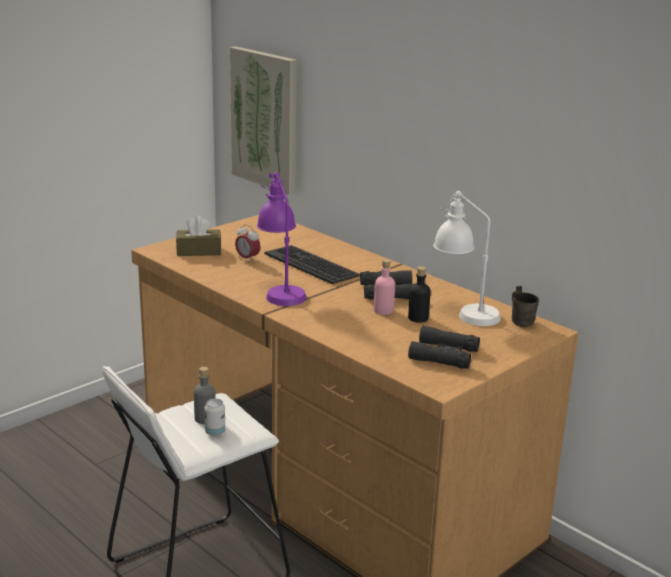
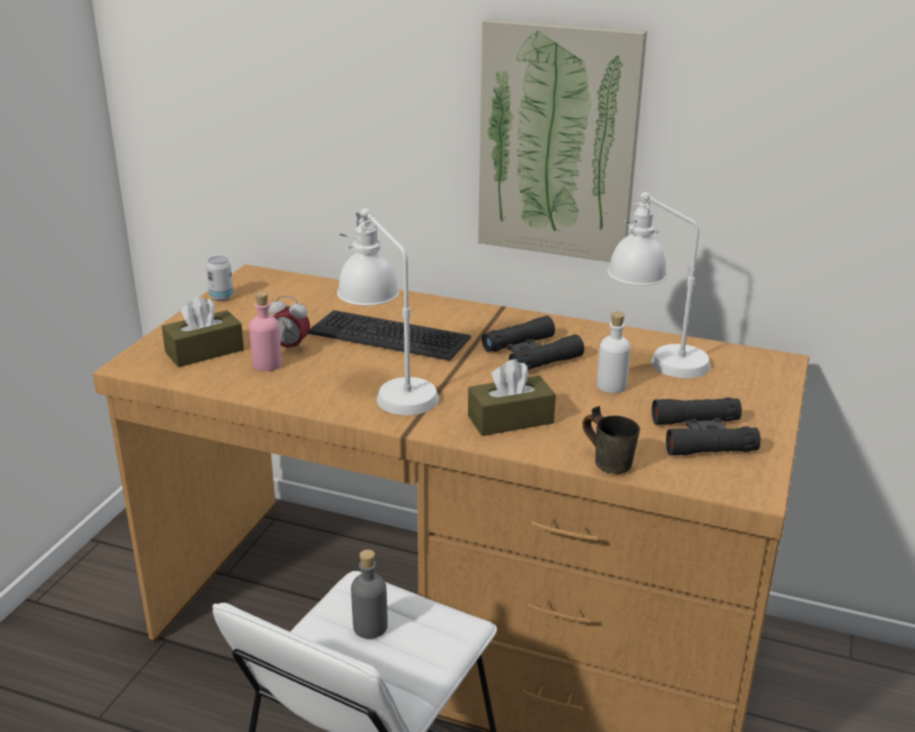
camera: 25 degrees left, 5 degrees up
can [204,399,225,437] -> can moved to [206,256,234,301]
picture [230,46,297,195] -> picture moved to [478,18,647,262]
purple table lamp [257,172,306,306] -> white table lamp [337,208,439,415]
pink bottle [374,259,395,315] -> pink bottle moved to [249,292,282,371]
black bottle [408,266,431,323] -> white bottle [597,312,631,393]
grey mug [512,286,539,327] -> grey mug moved to [582,406,640,474]
none -> brown tissue box [468,359,556,436]

